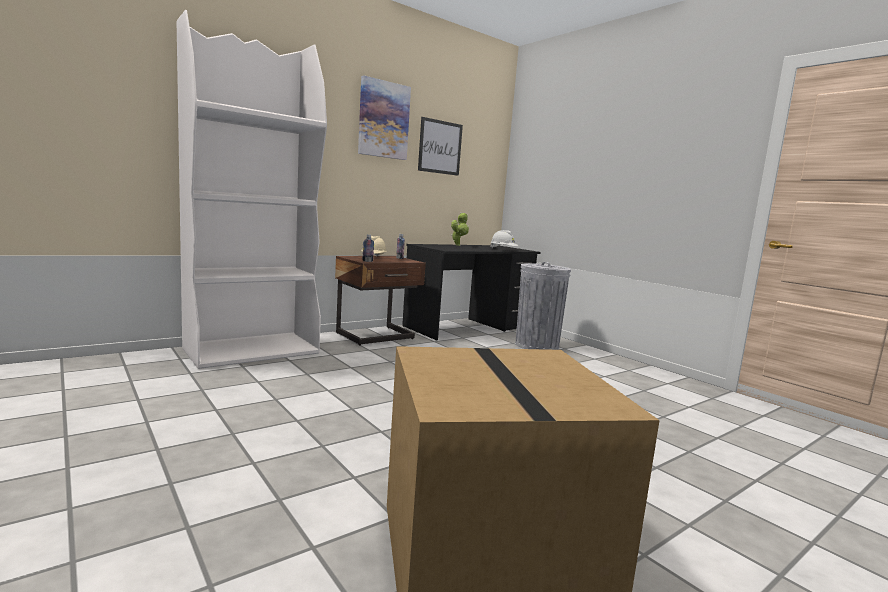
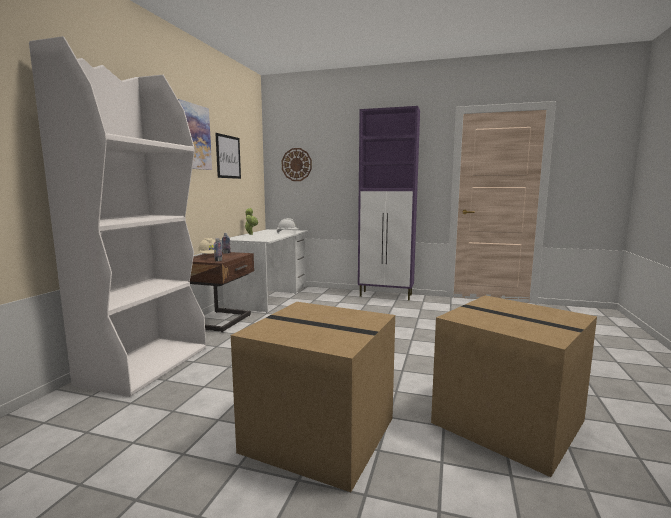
camera: 35 degrees left, 0 degrees up
black desk [402,244,541,341] -> white desk [220,229,308,313]
grey trash can [516,262,571,350] -> none
none -> cardboard box [231,302,395,492]
none -> wall clock [282,148,312,181]
none -> purple cabinet [358,106,420,301]

